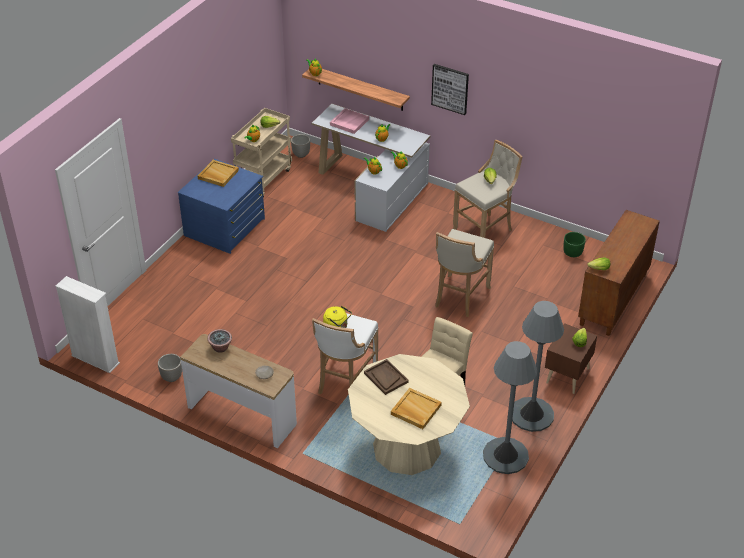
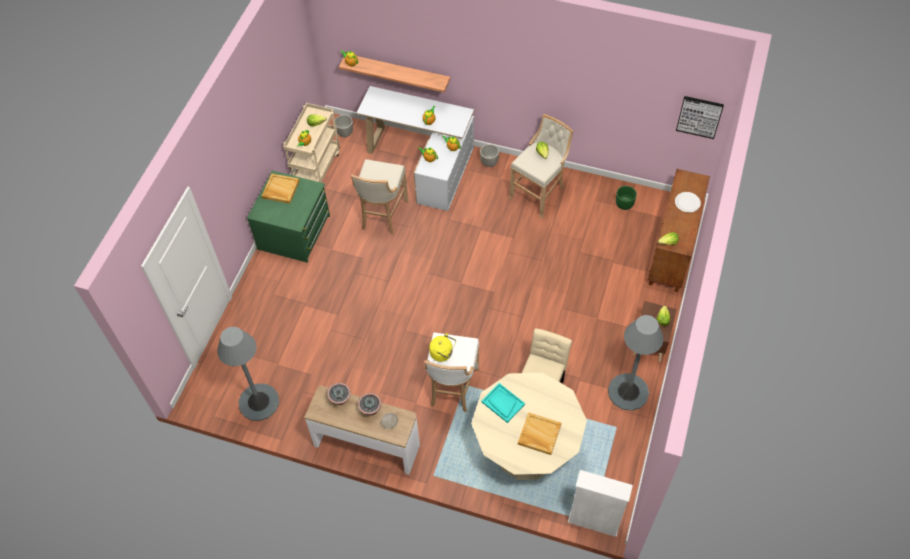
camera: 10 degrees left, 15 degrees up
white bookcase [55,276,120,373] -> white bookcase moved to [568,470,633,537]
planter [158,354,182,382] -> planter moved to [480,144,499,167]
blue dresser [178,159,265,254] -> green dresser [247,171,330,263]
pink tray [330,108,369,134] -> none
brown tray [364,359,409,395] -> turquoise tray [482,383,525,423]
picture [431,64,469,115] -> picture moved to [676,96,724,139]
beige stool [435,229,494,317] -> beige stool moved to [351,159,409,235]
grey floor lamp [483,341,537,474] -> grey floor lamp moved to [217,327,279,421]
none -> potted plant [358,393,381,416]
none -> white plate [675,192,701,213]

